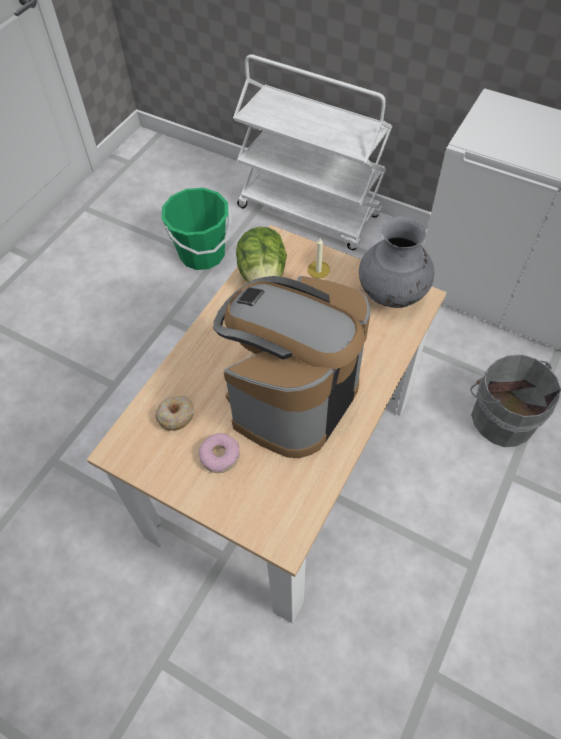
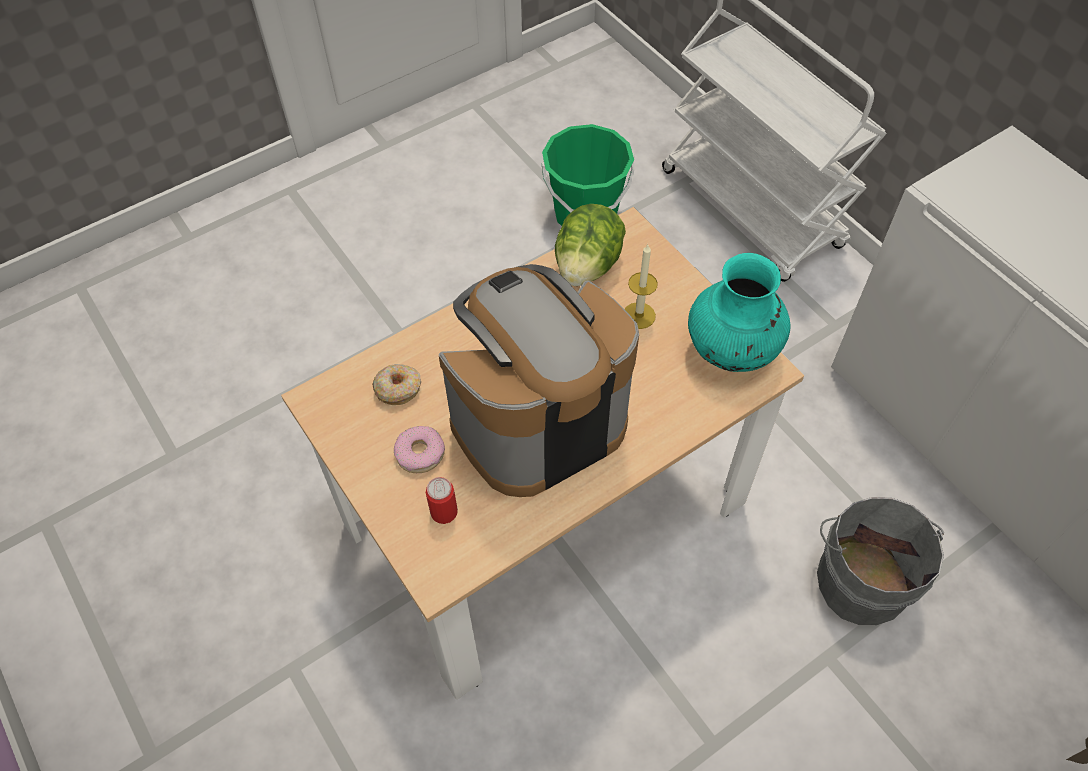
camera: 25 degrees right, 0 degrees up
grey vase [359,216,434,308] -> turquoise vase [688,253,790,372]
none -> can [426,477,458,524]

